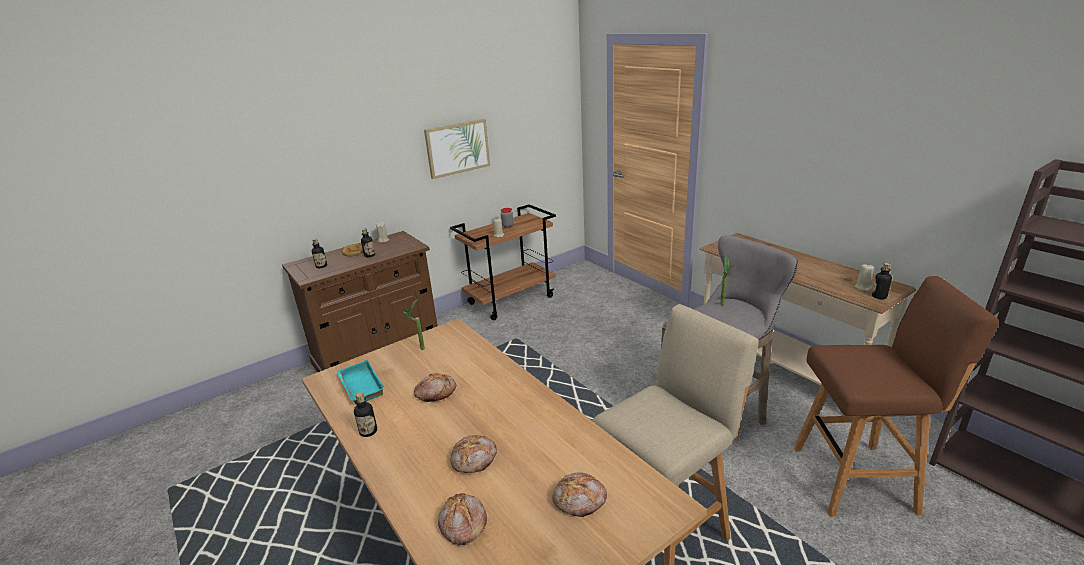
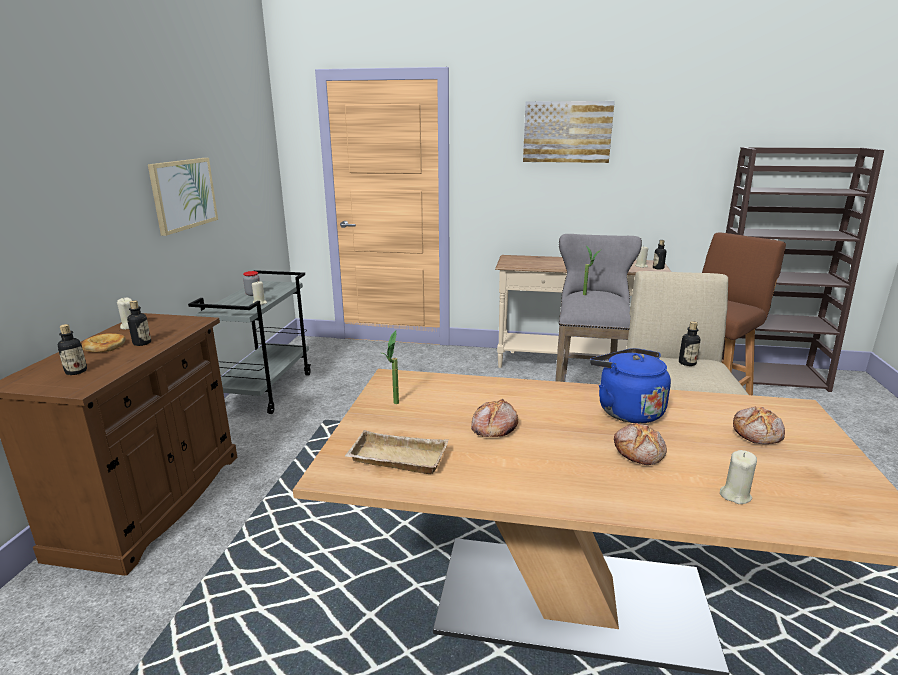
camera: 45 degrees left, 5 degrees down
turquoise tray [336,360,385,404] -> beige tray [345,430,448,474]
bottle [354,392,377,437] -> bottle moved to [679,321,700,366]
bread [438,493,487,546] -> beige candle [720,450,757,504]
brown cart [450,204,556,320] -> grey cart [188,270,311,414]
none -> picture [523,101,615,163]
none -> blue kettle [590,348,671,424]

